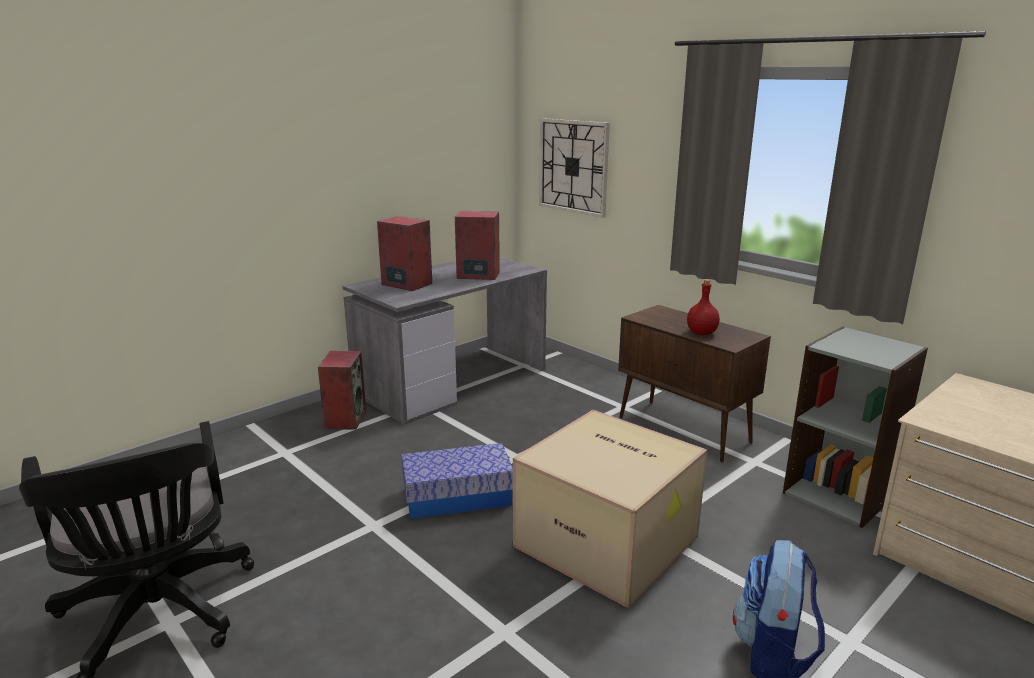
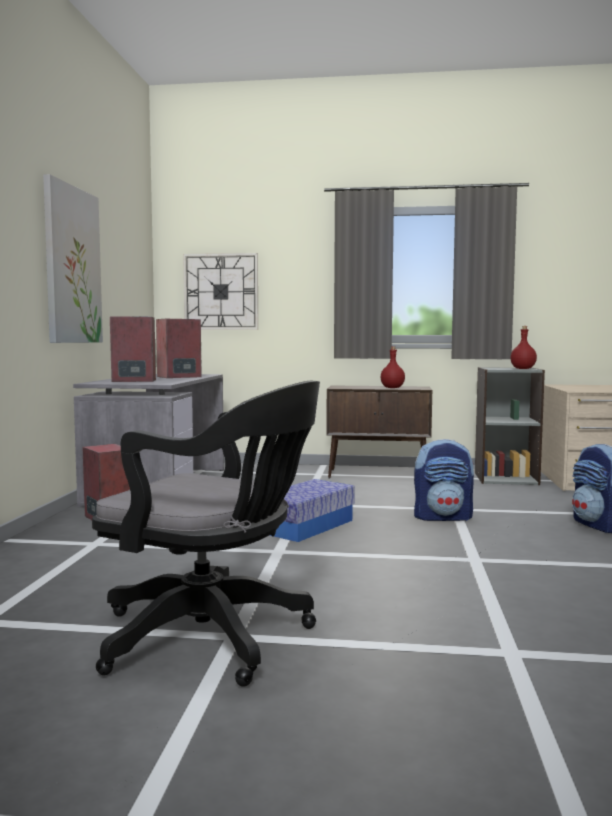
camera: 40 degrees left, 15 degrees down
cardboard box [513,410,708,608] -> backpack [414,439,474,521]
none -> picture [43,174,103,343]
none -> red bottle [510,326,537,369]

